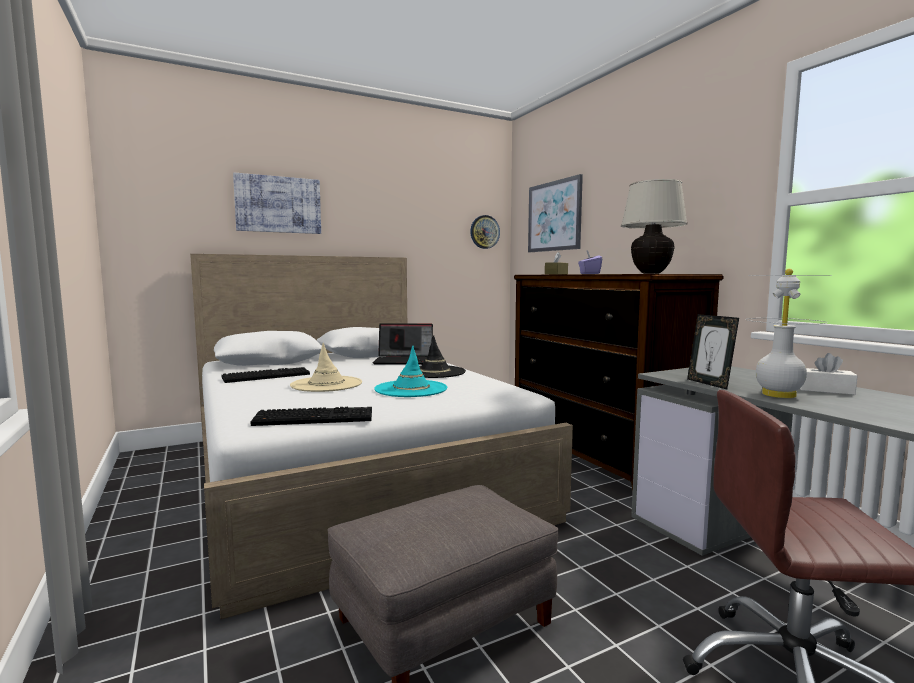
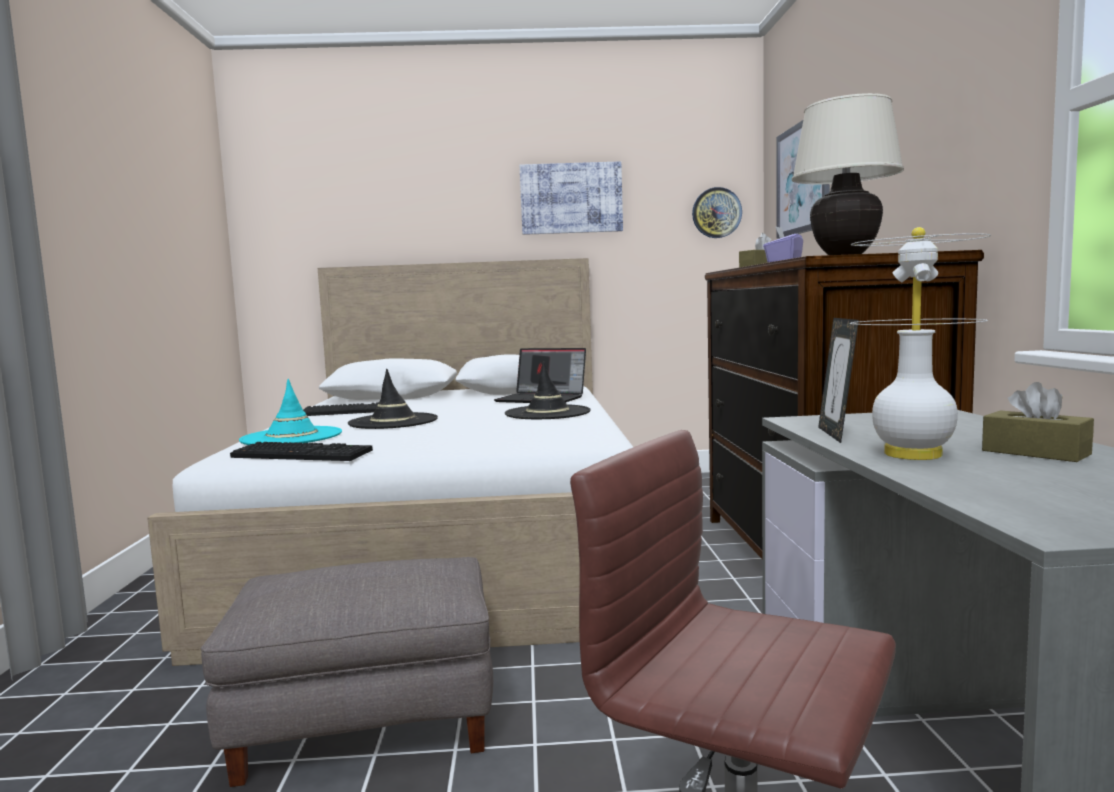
camera: 25 degrees right, 0 degrees up
picture [233,173,321,234] -> picture moved to [520,162,623,235]
beige hat [290,343,362,392] -> black hat [348,369,438,429]
turquoise hat [374,346,448,397] -> turquoise hat moved to [239,379,342,445]
white tissue box [800,353,858,395] -> brown tissue box [982,382,1094,462]

